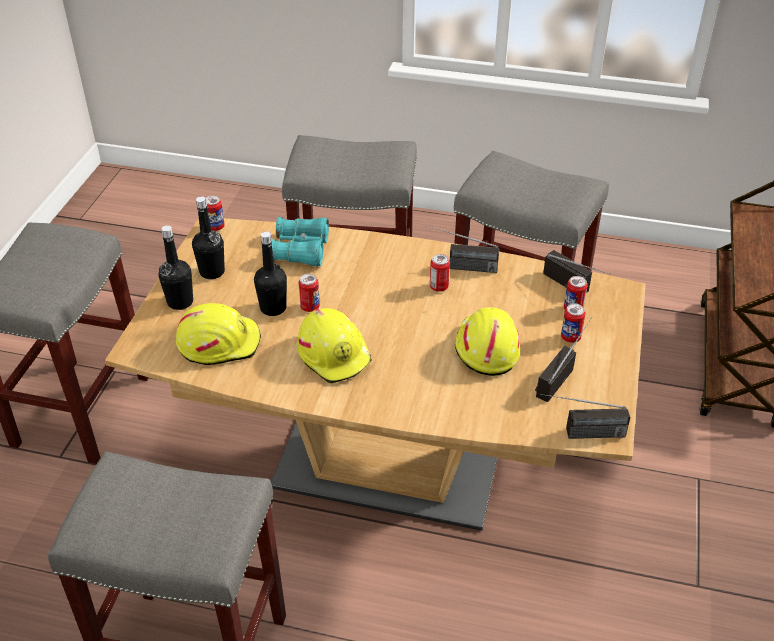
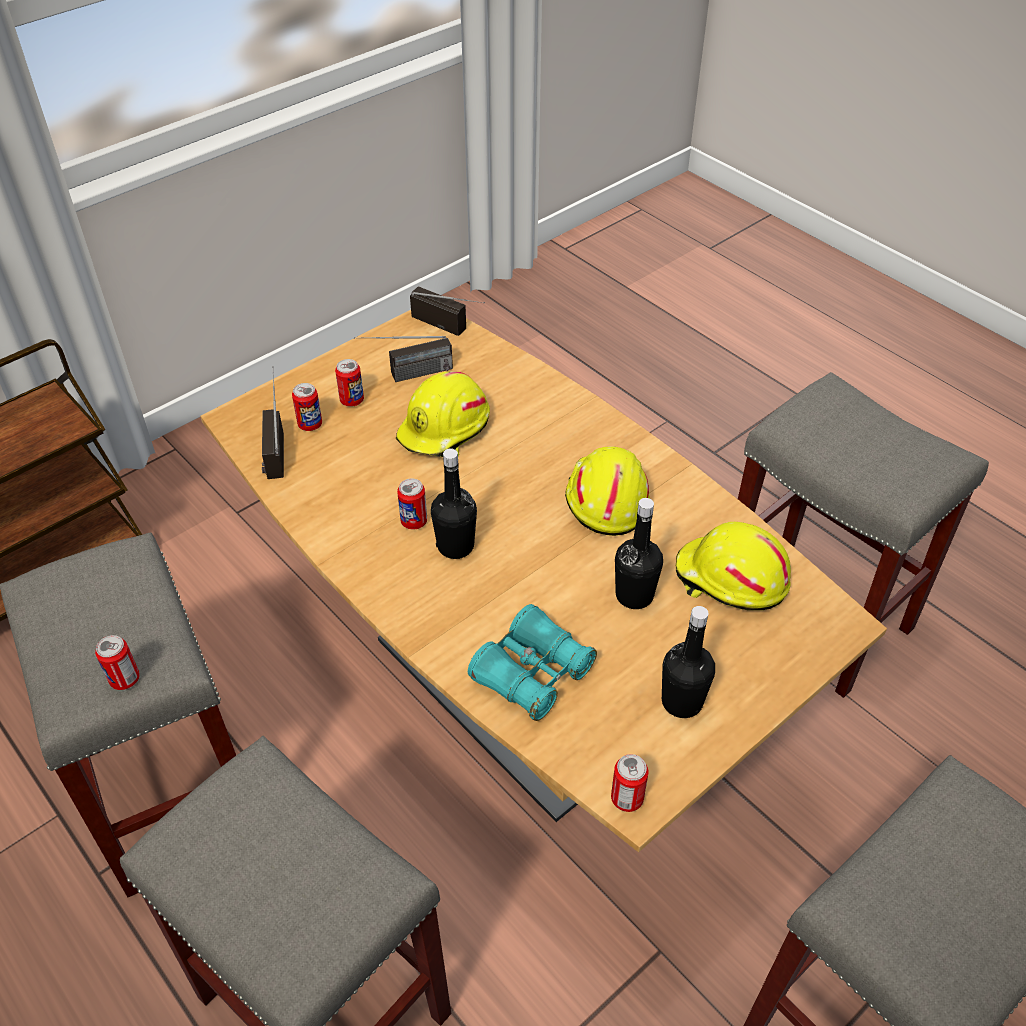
camera: 145 degrees left, 5 degrees up
black bottle [159,225,193,310] -> black bottle moved to [431,448,477,559]
can [298,274,320,312] -> can moved to [95,635,140,690]
radio [428,226,499,273] -> none

